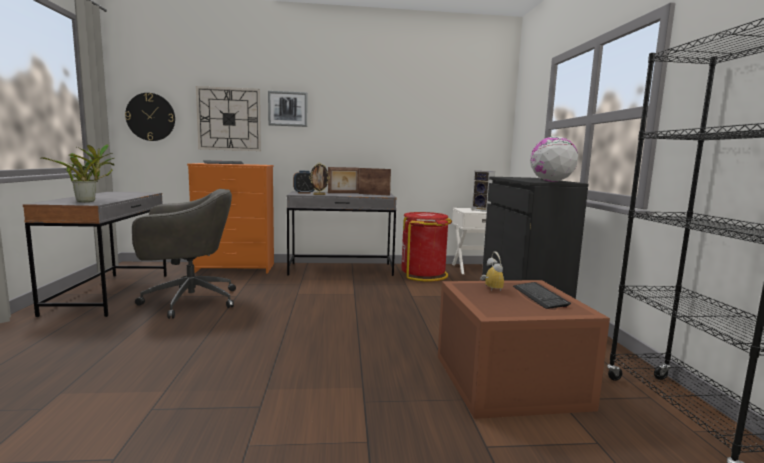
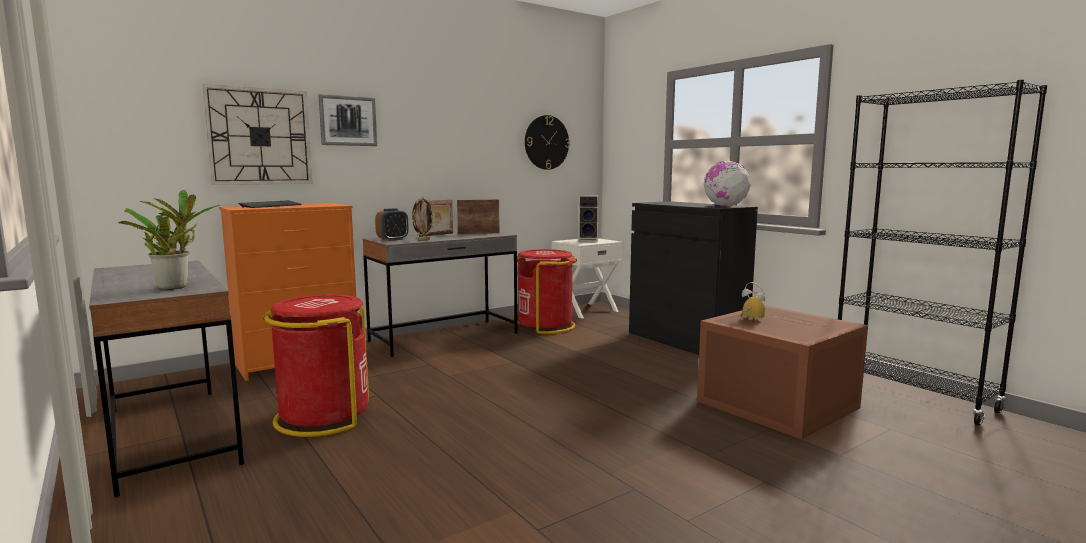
camera: 30 degrees left, 0 degrees up
wall clock [125,93,175,141] -> wall clock moved to [525,115,570,170]
grey office chair [132,189,236,319] -> red trash can [262,294,369,437]
keyboard [513,282,571,309] -> none

